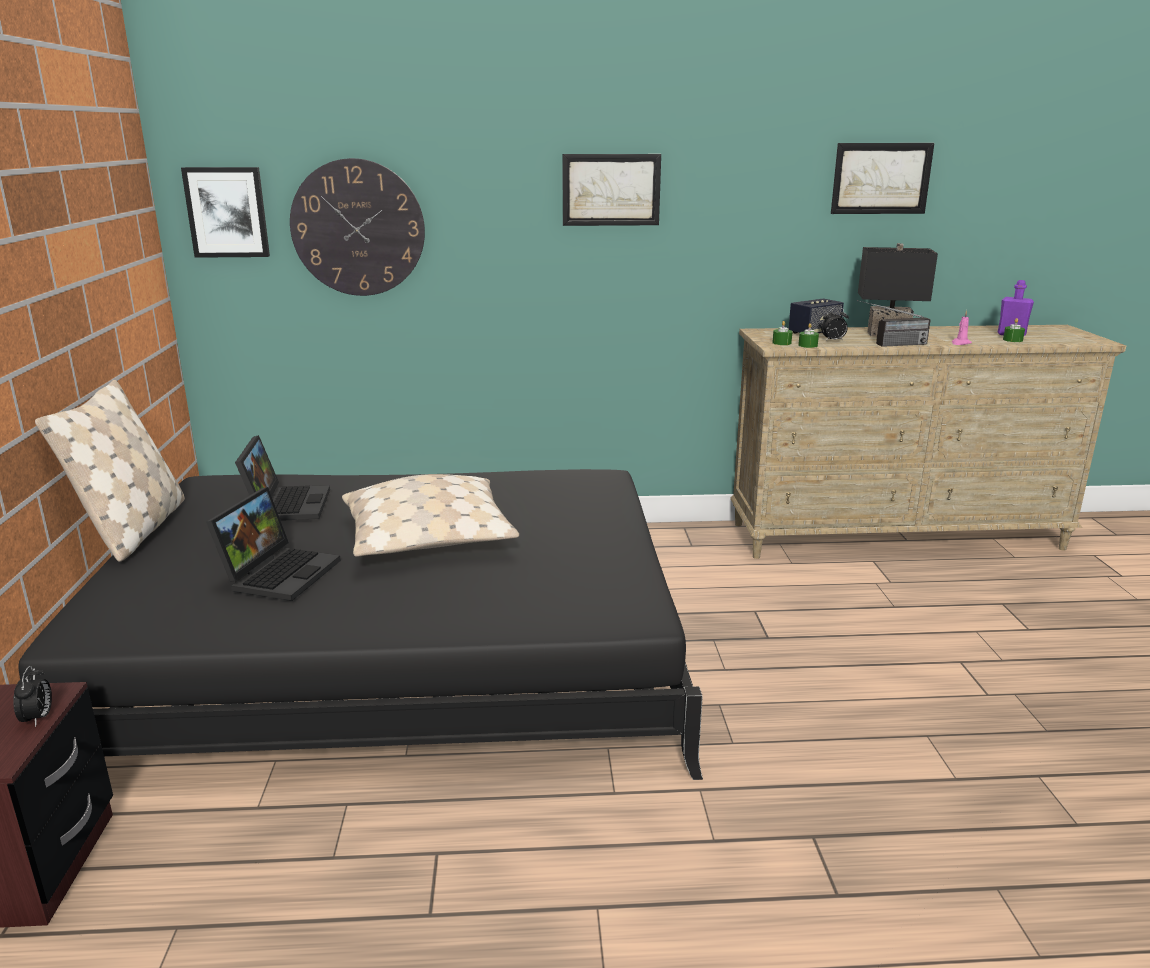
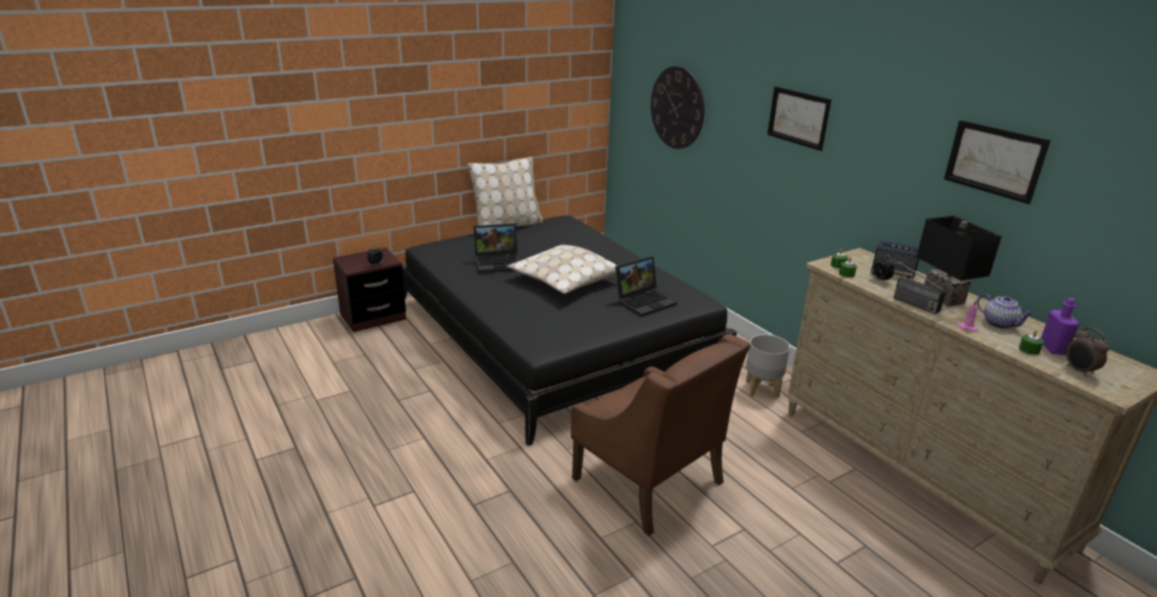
camera: 60 degrees right, 5 degrees up
picture [181,167,270,258] -> none
laptop [235,435,330,521] -> laptop moved to [615,256,677,317]
none -> brown armchair [571,333,751,536]
none -> grey planter [746,334,790,398]
none -> teapot [977,294,1034,329]
none -> alarm clock [1066,327,1110,377]

